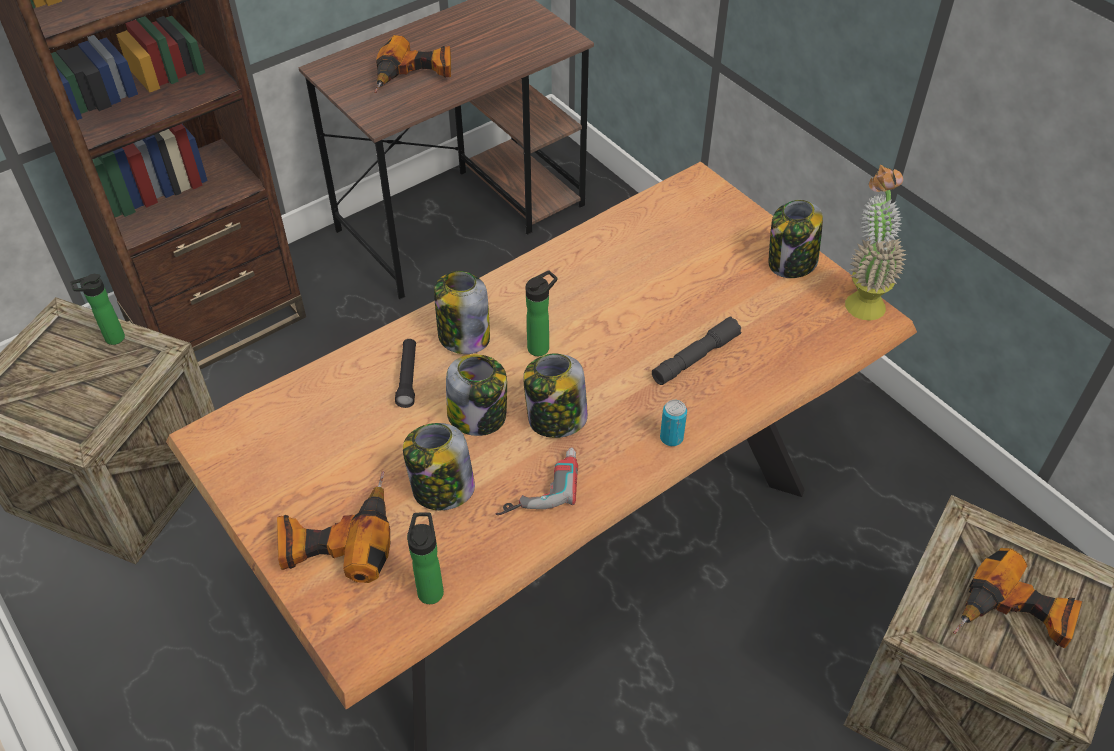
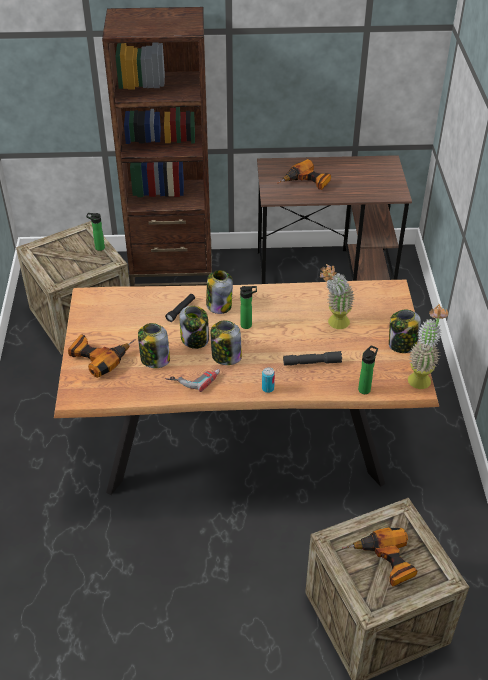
camera: 35 degrees right, 5 degrees down
bottle [407,513,444,604] -> bottle moved to [358,345,378,394]
none -> potted plant [320,264,355,329]

